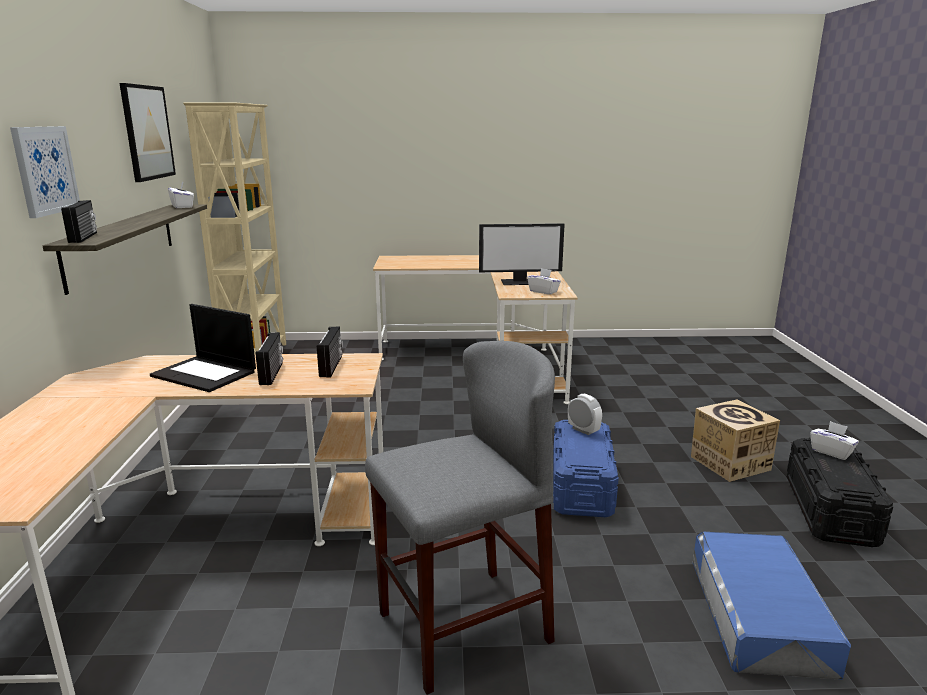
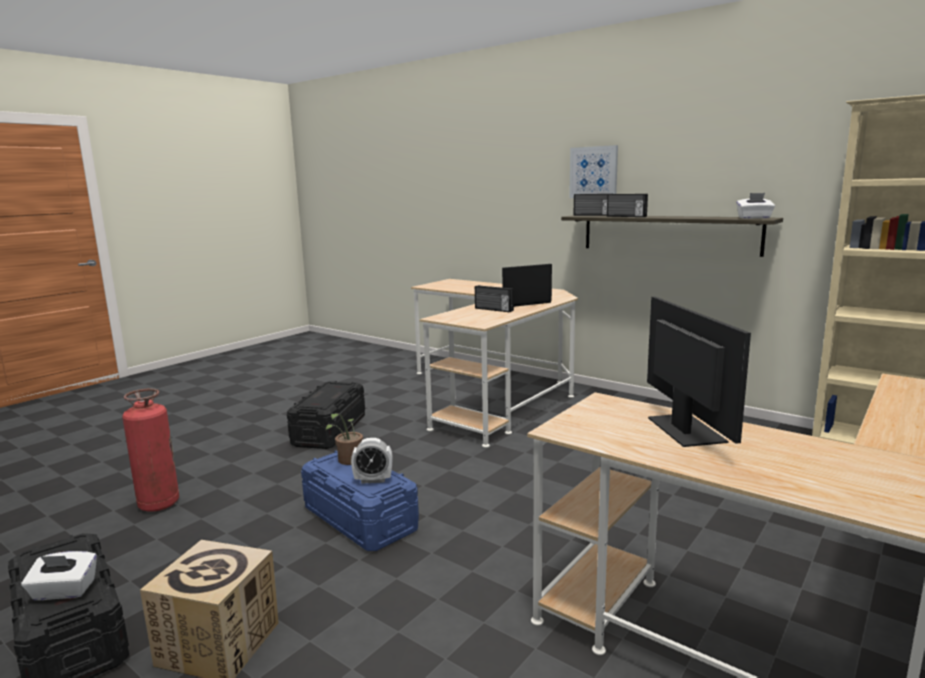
camera: 130 degrees right, 5 degrees down
picture [119,83,176,182] -> none
radio [317,327,343,377] -> radio moved to [607,194,648,217]
grey stool [365,341,555,695] -> black storage box [287,381,365,449]
monitor [479,223,565,285] -> monitor turned 135 degrees clockwise [647,296,751,447]
white tissue box [527,268,561,295] -> none
blue storage box [693,532,851,680] -> fire extinguisher [122,388,179,512]
none -> potted plant [325,413,363,465]

